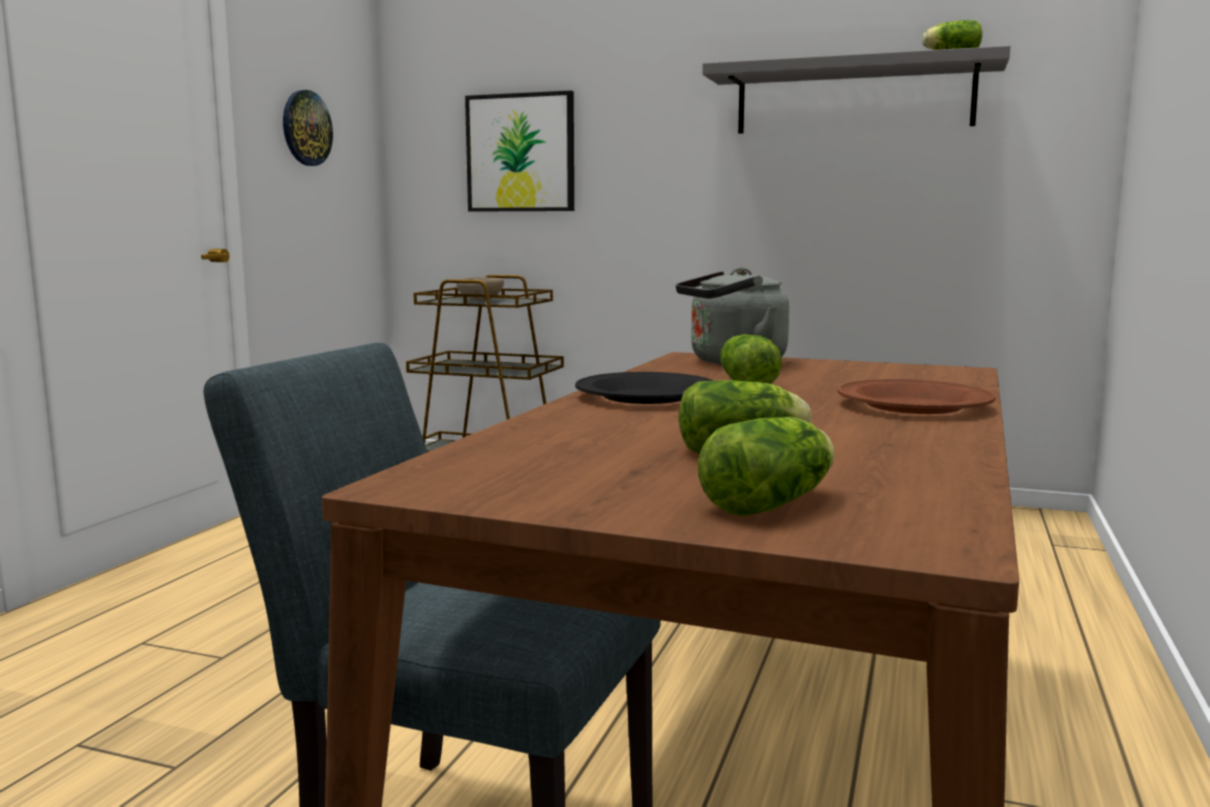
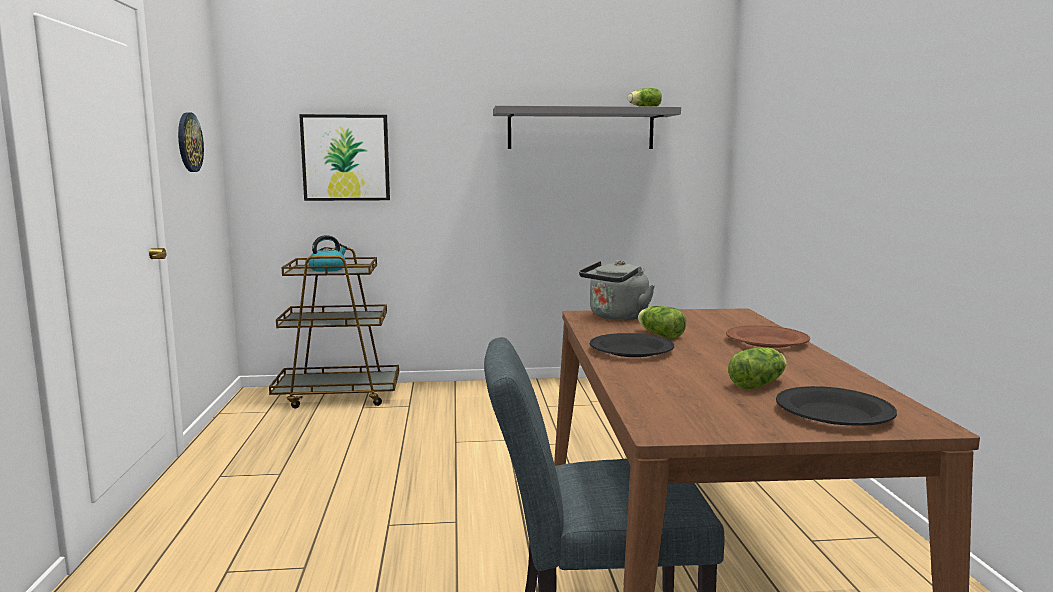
camera: 25 degrees left, 0 degrees up
beige bowl [456,277,504,301] -> kettle [308,235,347,272]
lettuce [698,417,835,517] -> black plate [776,386,897,426]

